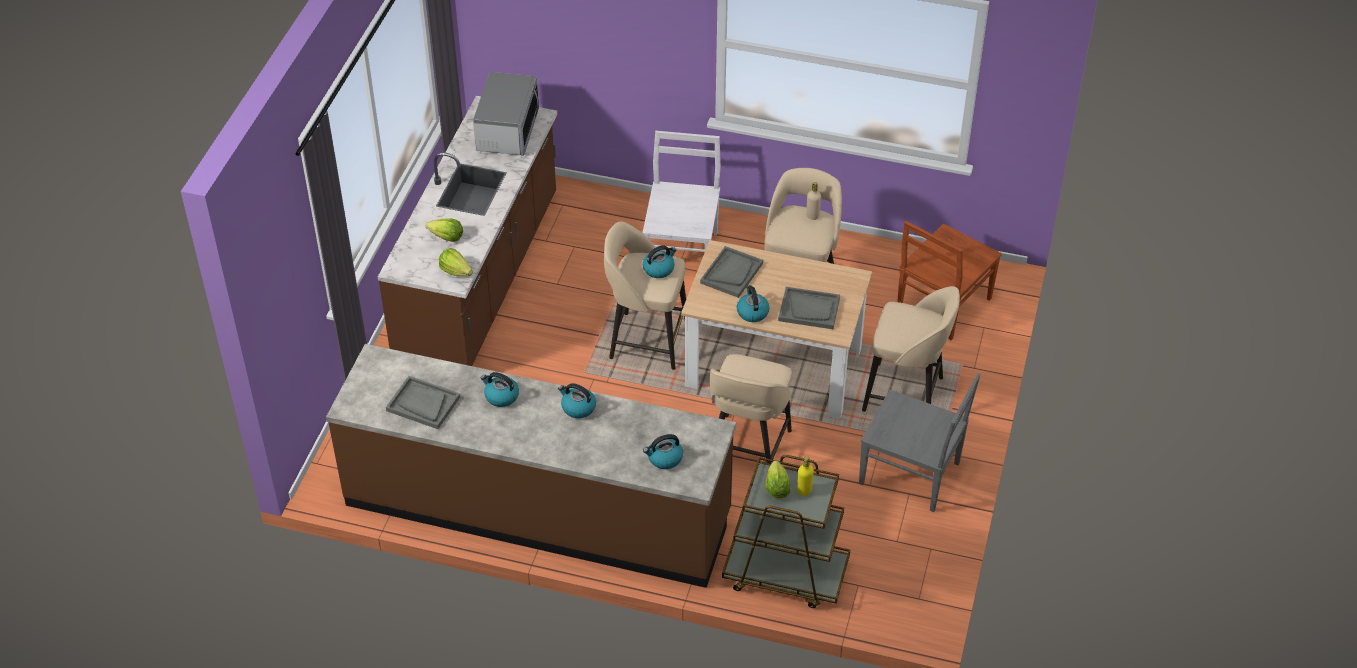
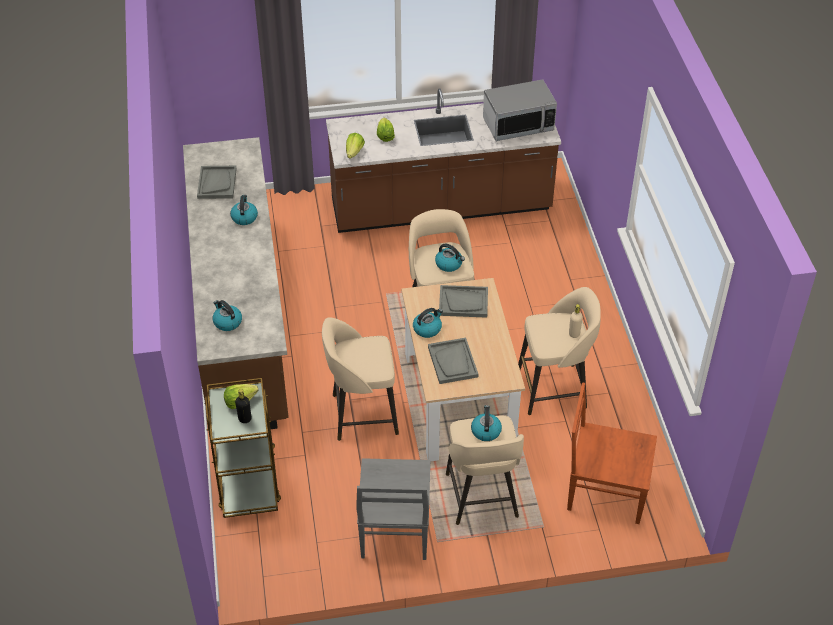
camera: 65 degrees right, 0 degrees up
kettle [558,383,596,419] -> kettle moved to [471,405,502,441]
white chair [642,131,721,252] -> none
yellow bottle [797,456,814,496] -> black bottle [235,389,252,423]

